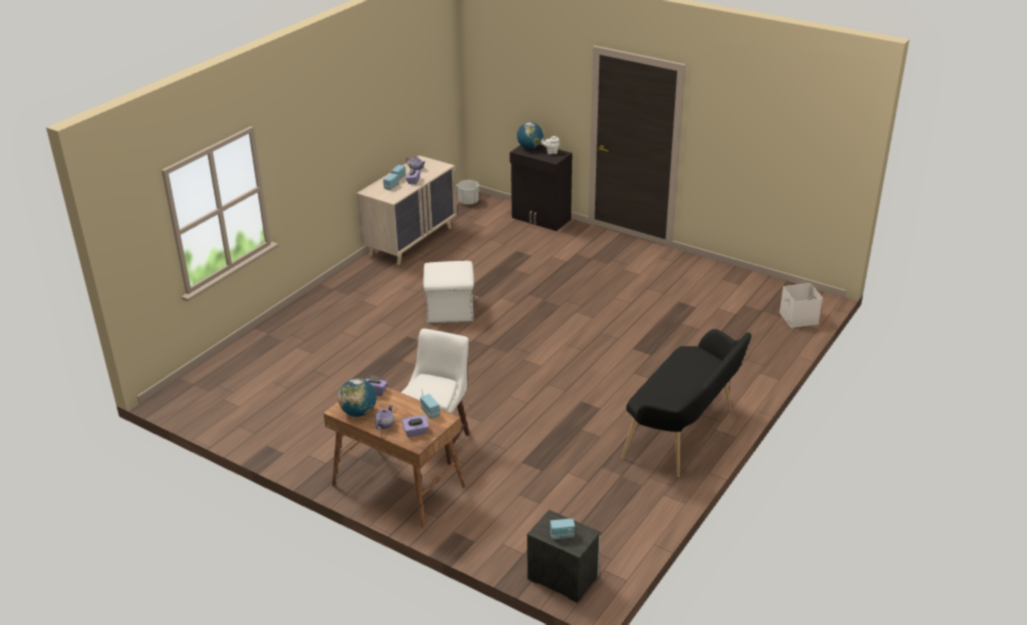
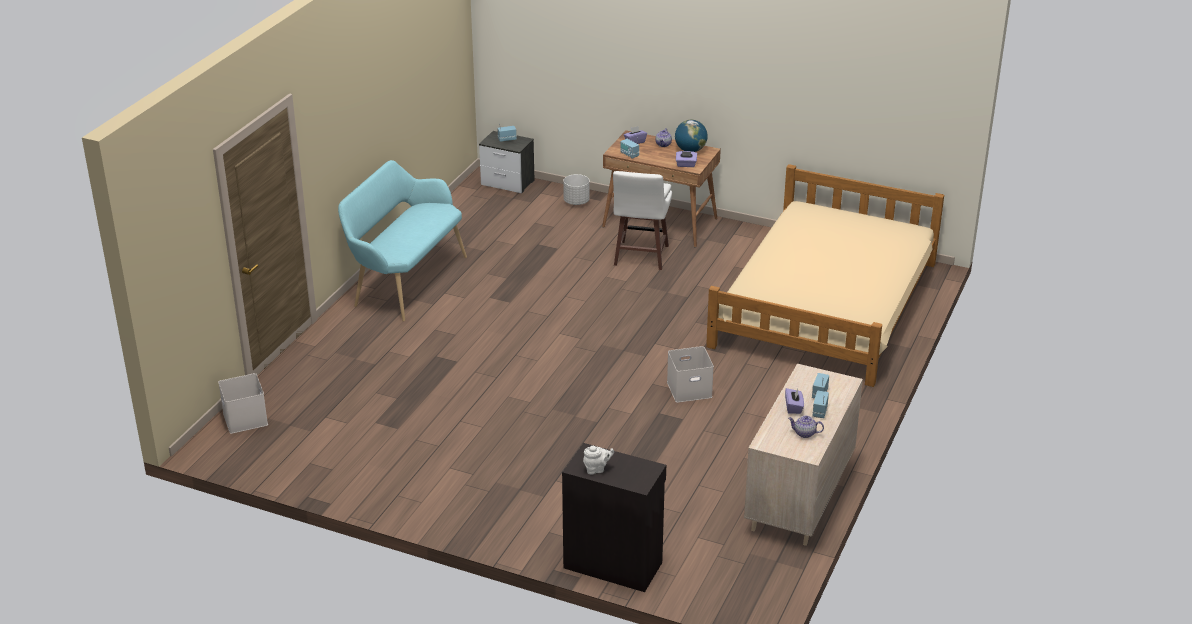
camera: 170 degrees right, 0 degrees up
white ottoman [423,261,474,323] -> white storage box [667,346,714,403]
white planter [458,180,479,205] -> white planter moved to [563,174,590,205]
globe [517,122,543,149] -> none
black bench [621,329,751,477] -> turquoise bench [338,160,467,322]
none -> beige bed [706,164,944,387]

